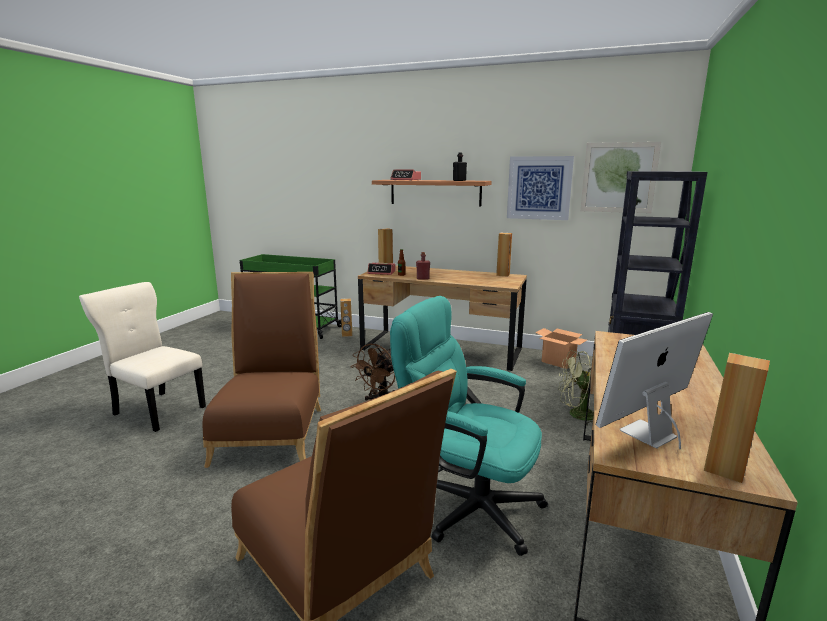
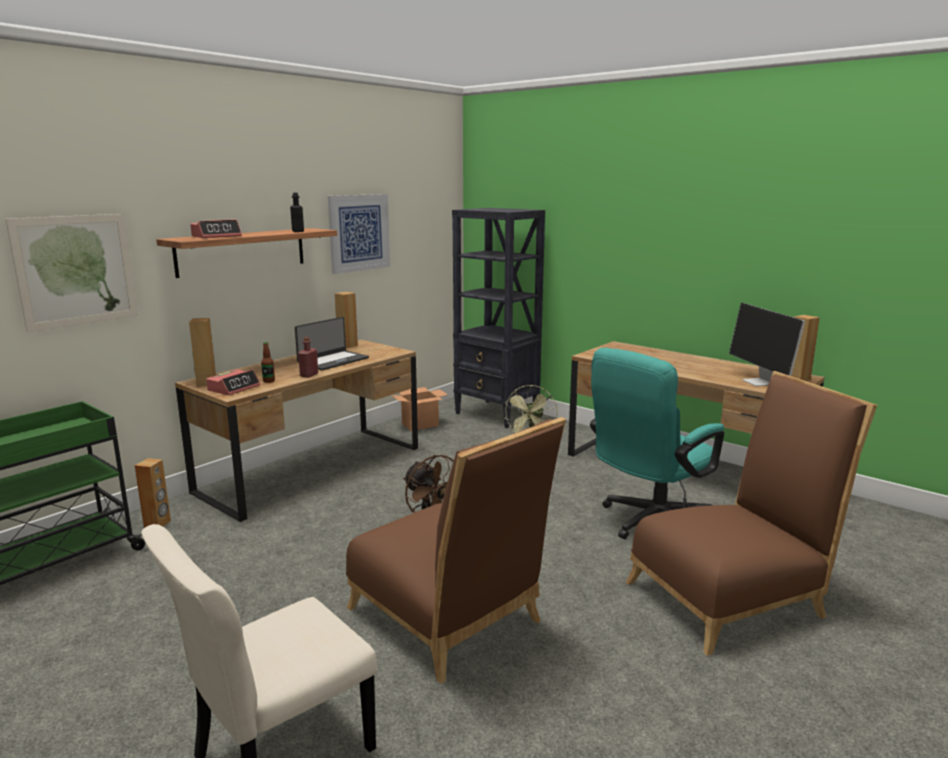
camera: 70 degrees left, 0 degrees up
brown chair [202,272,321,468] -> brown chair turned 150 degrees counterclockwise [346,417,566,684]
picture [580,142,661,213] -> picture moved to [5,214,138,332]
none -> laptop [295,317,369,370]

